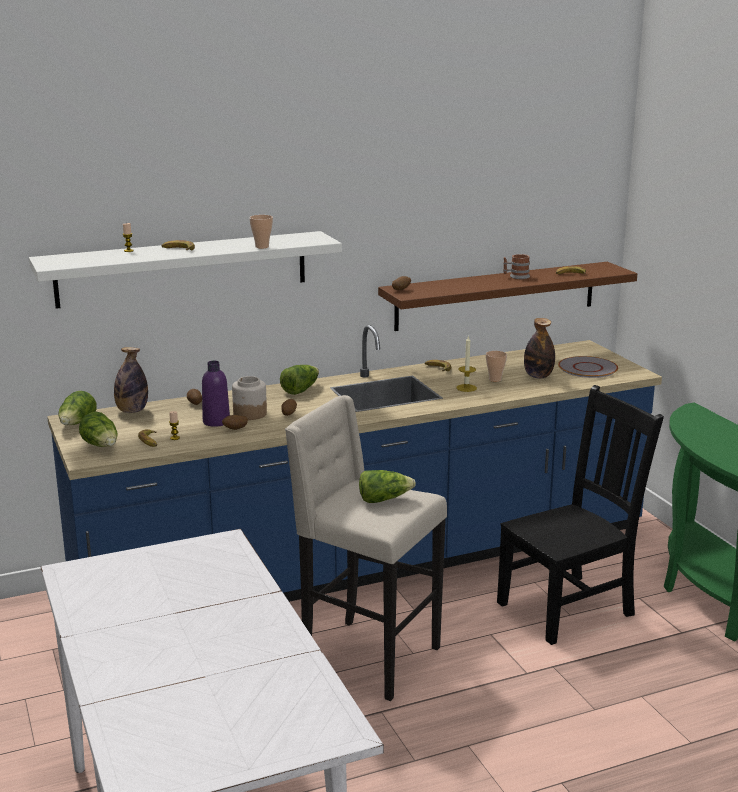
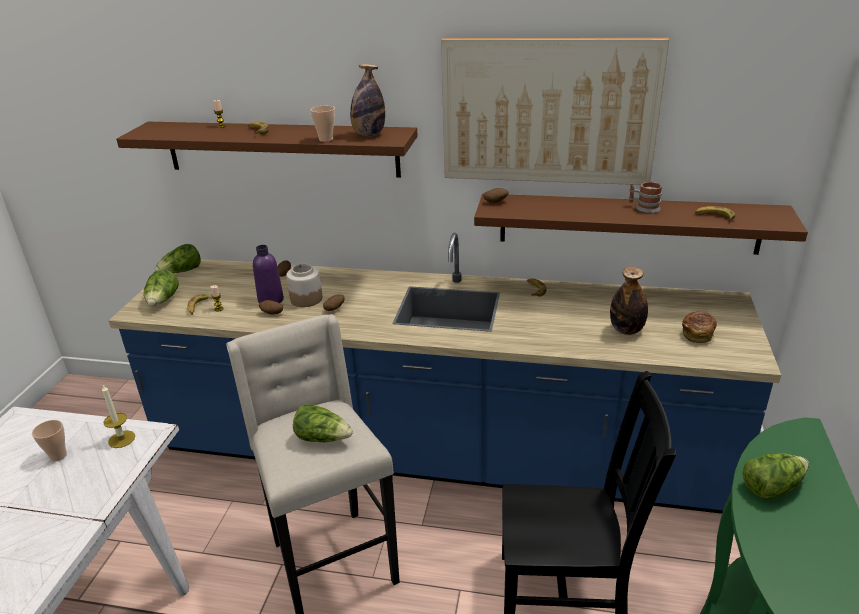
camera: 35 degrees right, 10 degrees up
white shelf [29,231,342,309] -> brown shelf [116,122,418,178]
bottle [114,347,148,413] -> bottle moved to [350,64,385,136]
lettuce [280,365,319,395] -> lettuce moved to [742,453,809,499]
candle [456,335,477,392] -> candle moved to [102,385,135,448]
cup [486,351,507,382] -> cup moved to [32,420,67,461]
grey plate [558,356,618,378] -> bread [682,312,717,343]
none -> picture [441,38,669,185]

